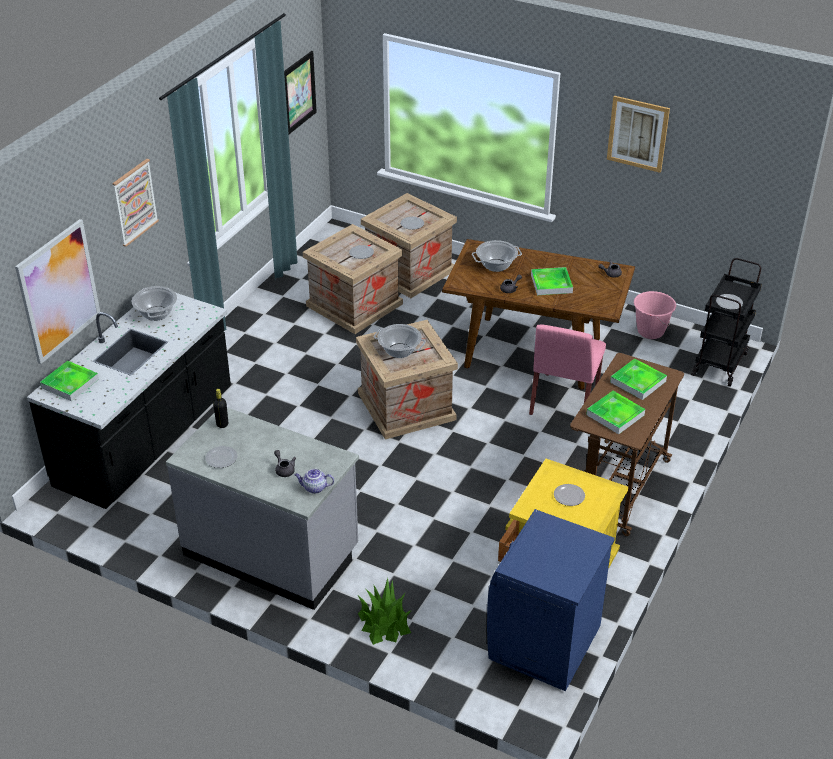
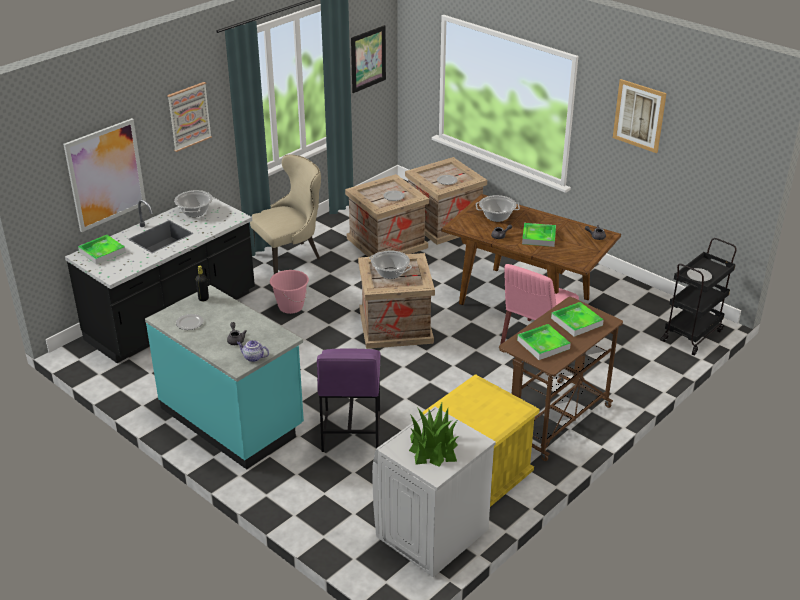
camera: 15 degrees right, 5 degrees down
grey counter [166,407,359,610] -> turquoise counter [145,285,304,469]
potted plant [358,578,412,645] -> potted plant moved to [409,403,458,467]
blue washing machine [487,509,615,691] -> white washing machine [372,407,496,577]
plate [554,484,585,506] -> none
pink bucket [634,291,676,339] -> pink bucket moved to [270,270,309,314]
none -> beige chair [250,155,321,274]
none -> purple chair [317,349,381,452]

